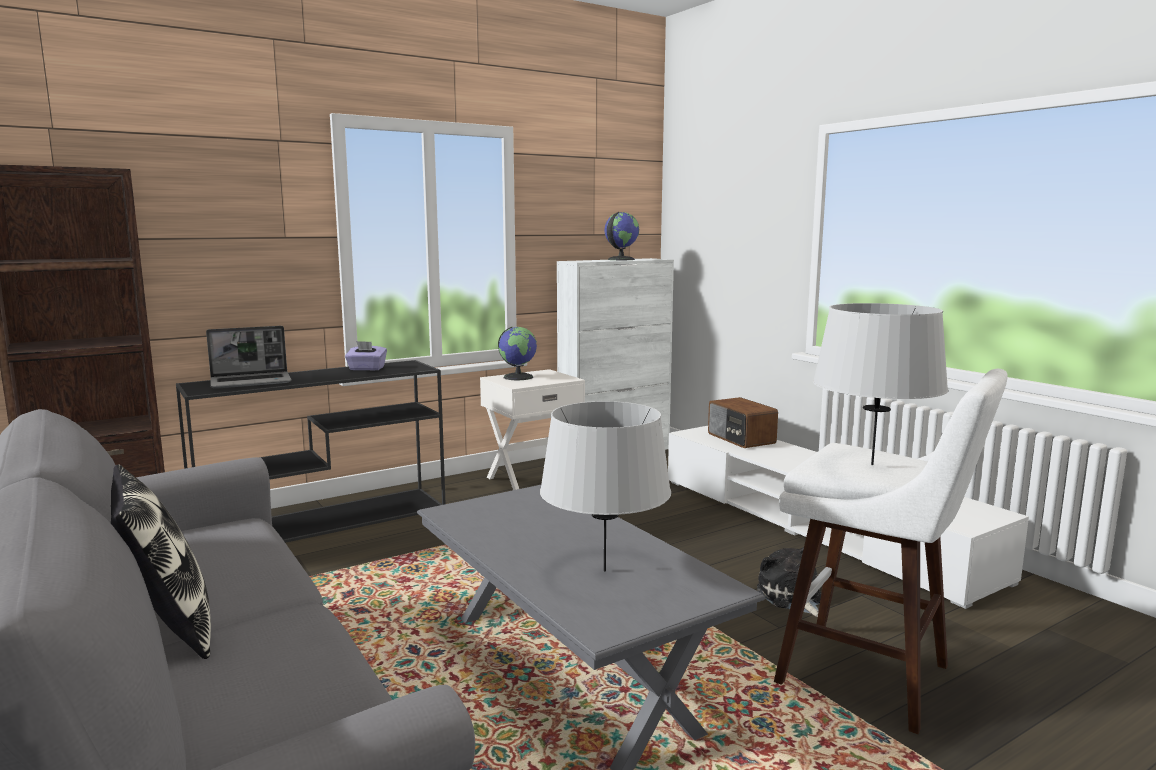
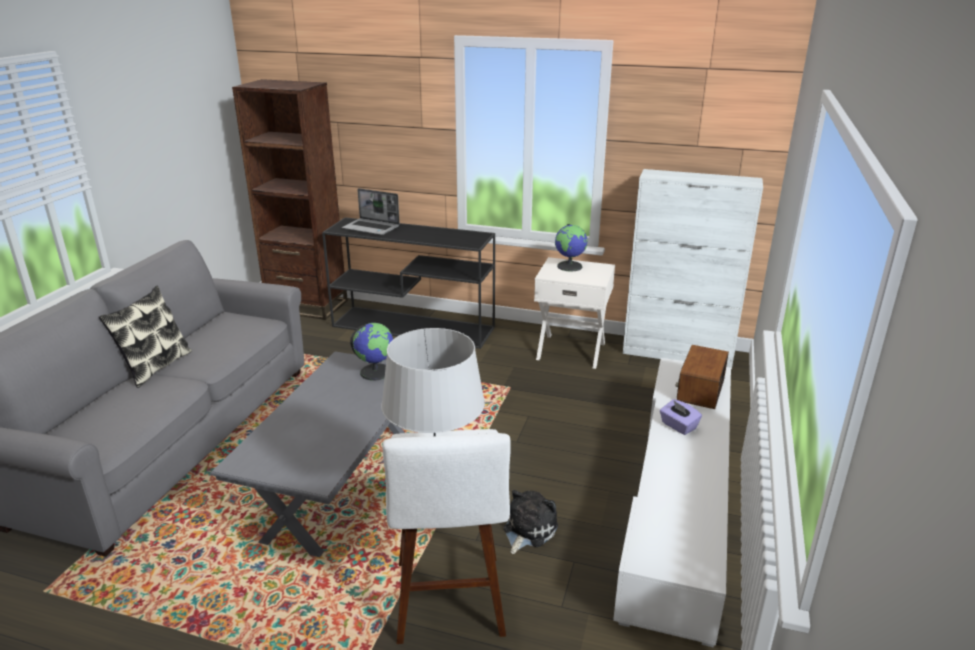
camera: 50 degrees right, 15 degrees up
purple tissue box [345,341,387,371] -> purple tissue box moved to [660,399,702,435]
grey table lamp [540,401,671,572] -> none
globe [604,212,639,260] -> globe moved to [350,323,393,380]

